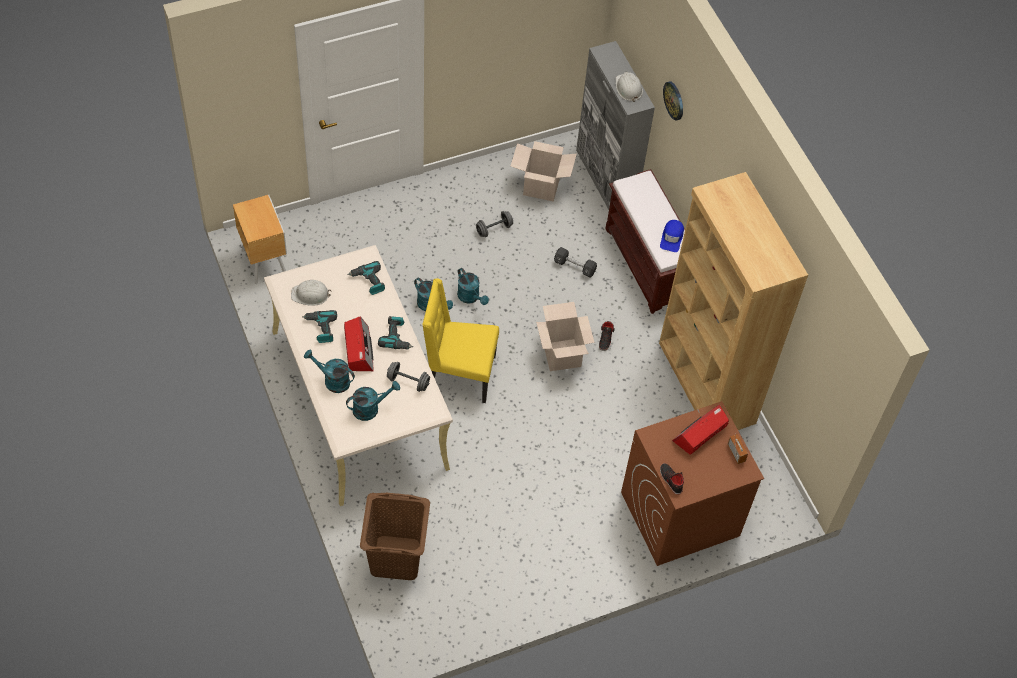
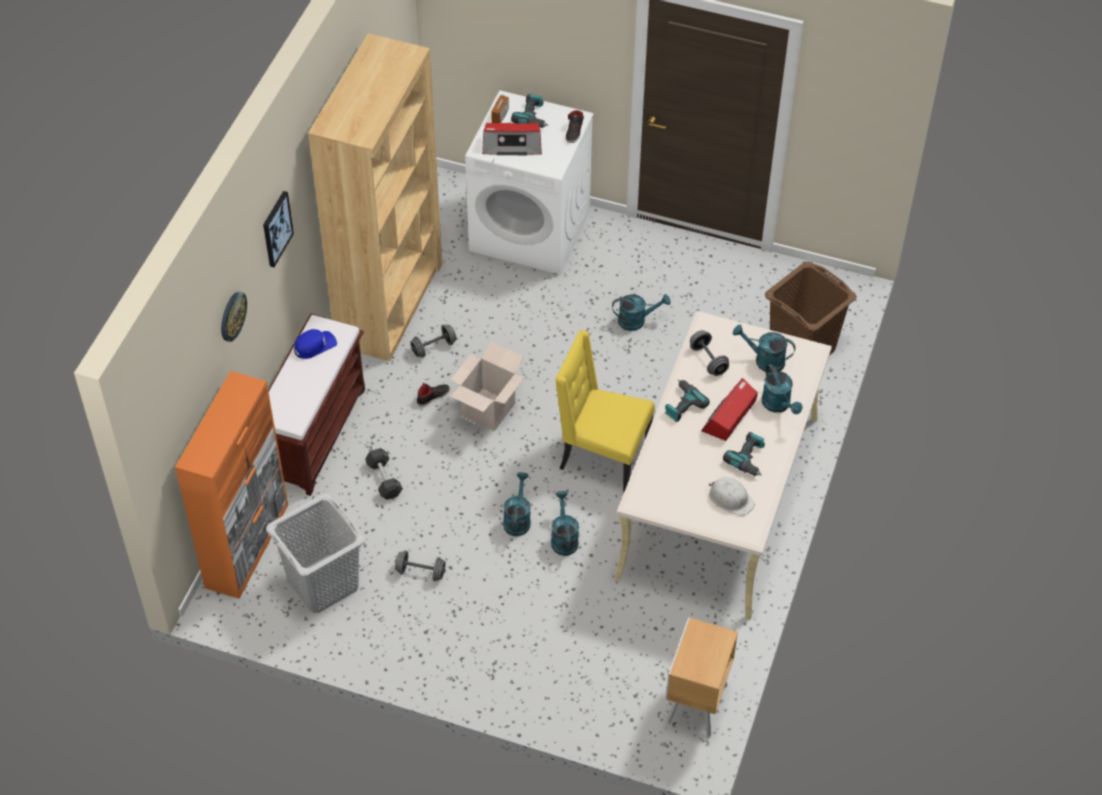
camera: 135 degrees left, 5 degrees down
power drill [347,261,385,295] -> power drill moved to [511,94,548,128]
yellow chair [422,278,499,403] -> yellow chair turned 150 degrees clockwise [555,330,655,492]
cardboard box [511,141,577,202] -> grey laundry basket [266,493,365,613]
grey cabinet [576,41,655,210] -> orange cabinet [175,371,288,599]
white hard hat [616,72,643,102] -> none
brown washing machine [621,401,764,566] -> white washing machine [465,90,594,275]
none -> picture [263,191,294,267]
none -> grey dumbbell [410,324,457,357]
none -> turquoise watering can [612,294,671,331]

